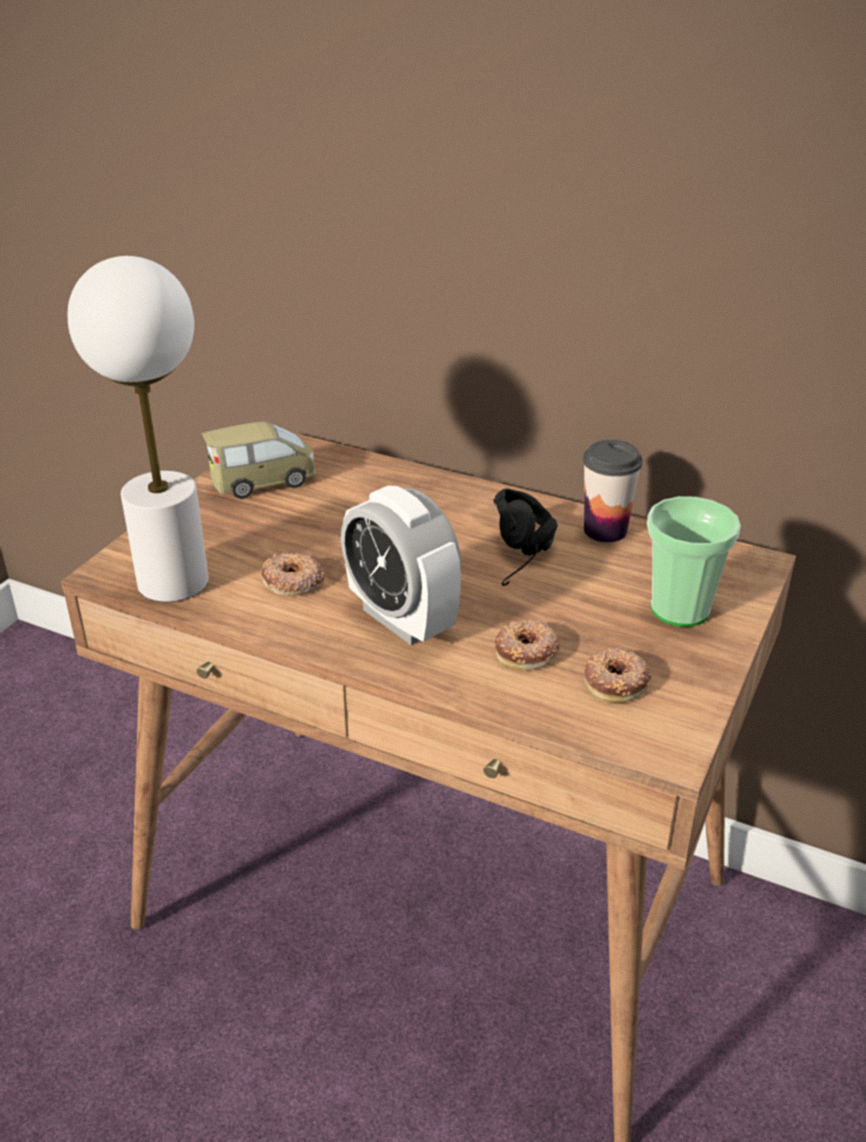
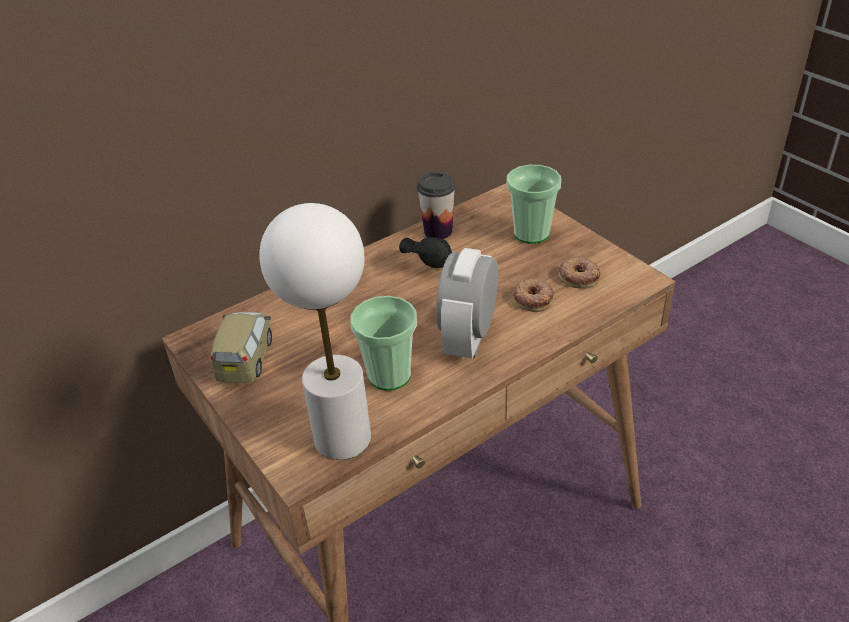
camera: 60 degrees left, 5 degrees up
donut [261,552,324,596] -> cup [350,296,417,391]
alarm clock [341,486,462,645] -> alarm clock turned 120 degrees clockwise [436,248,498,358]

